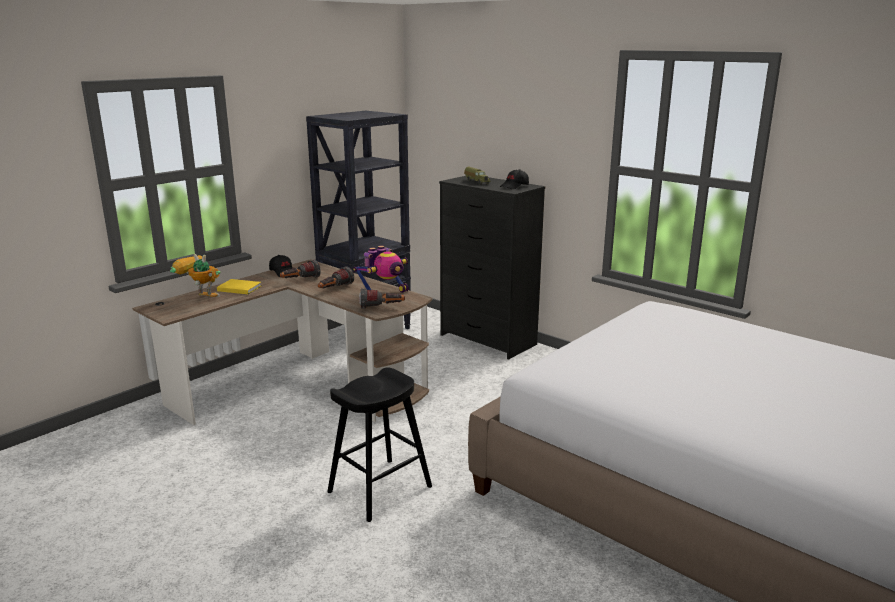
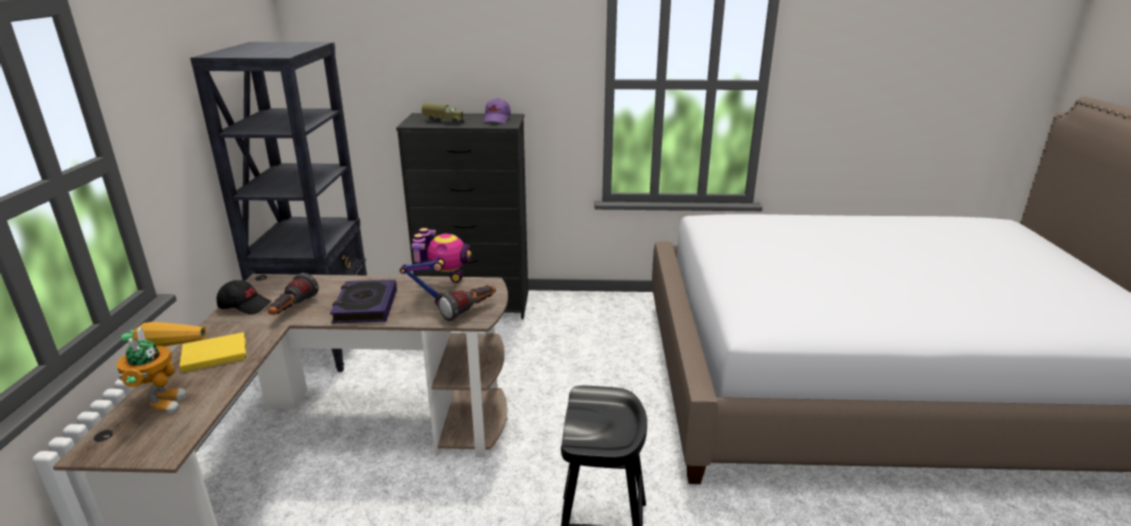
camera: 40 degrees left, 5 degrees up
toy robot [170,254,221,297] -> toy robot turned 105 degrees clockwise [116,322,207,414]
flashlight [318,267,354,288] -> book [330,280,397,324]
black cap [500,169,529,189] -> purple cap [483,98,511,123]

